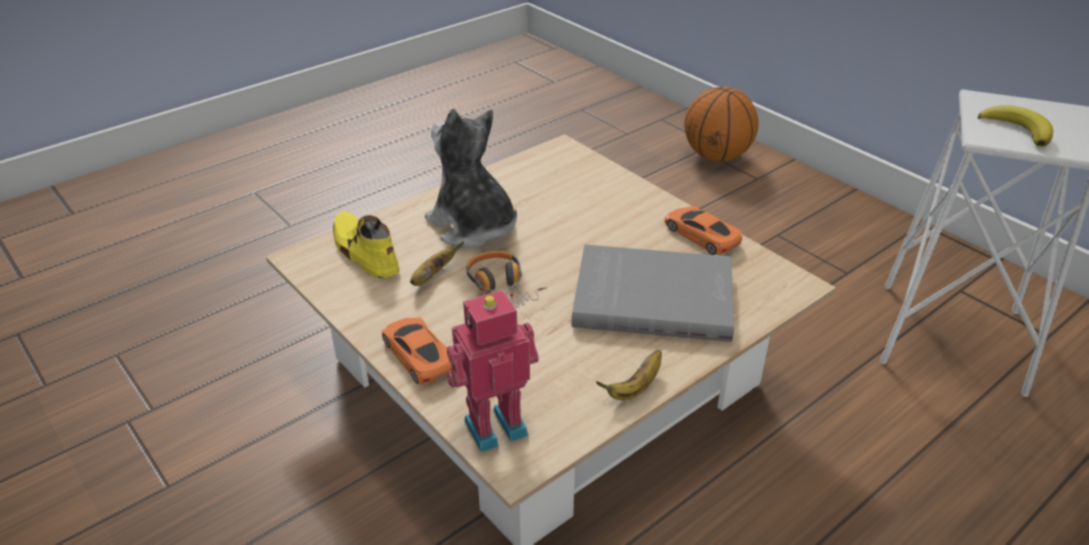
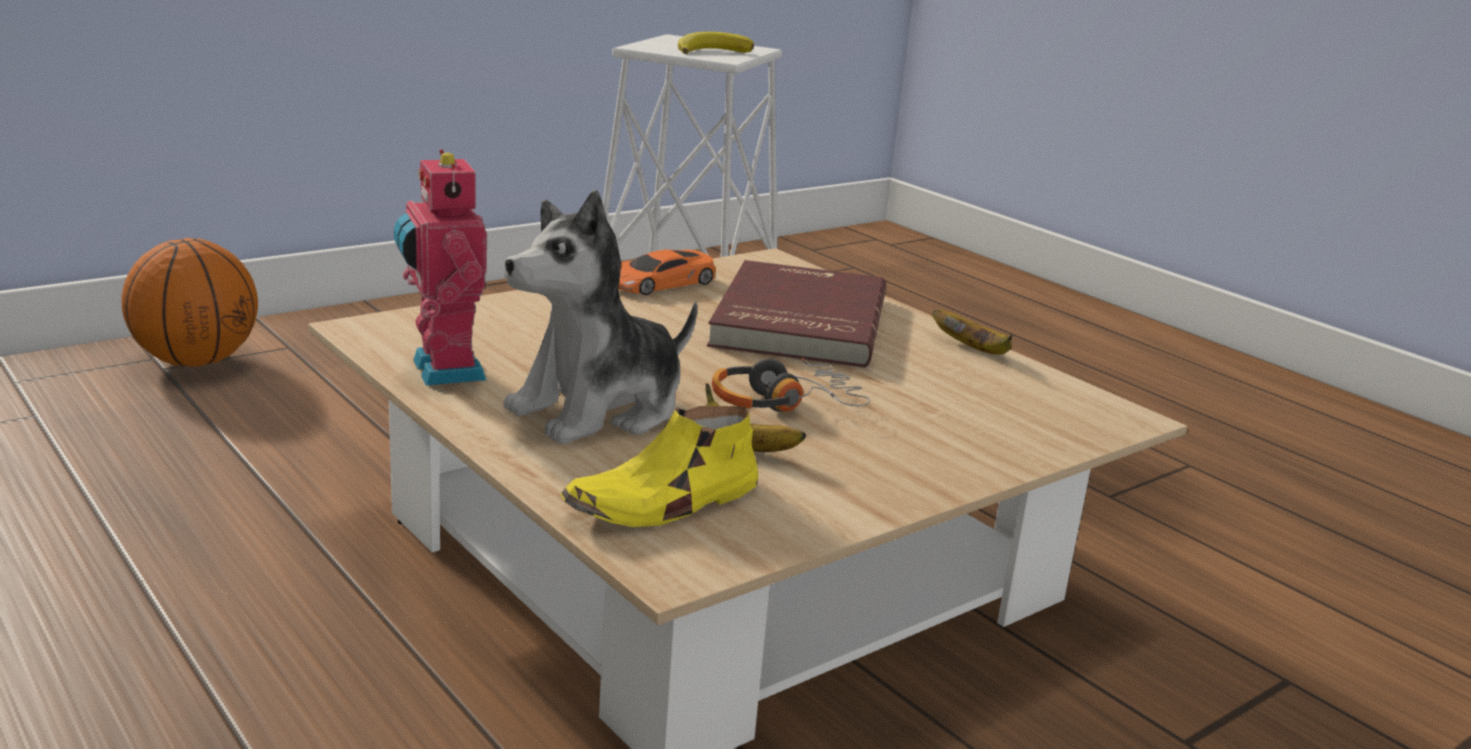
camera: 90 degrees left, 15 degrees down
orange toy car [382,317,452,385] -> none
toy robot [447,290,539,452] -> toy robot moved to [394,149,487,386]
grey book [572,245,734,342] -> red book [707,260,886,368]

